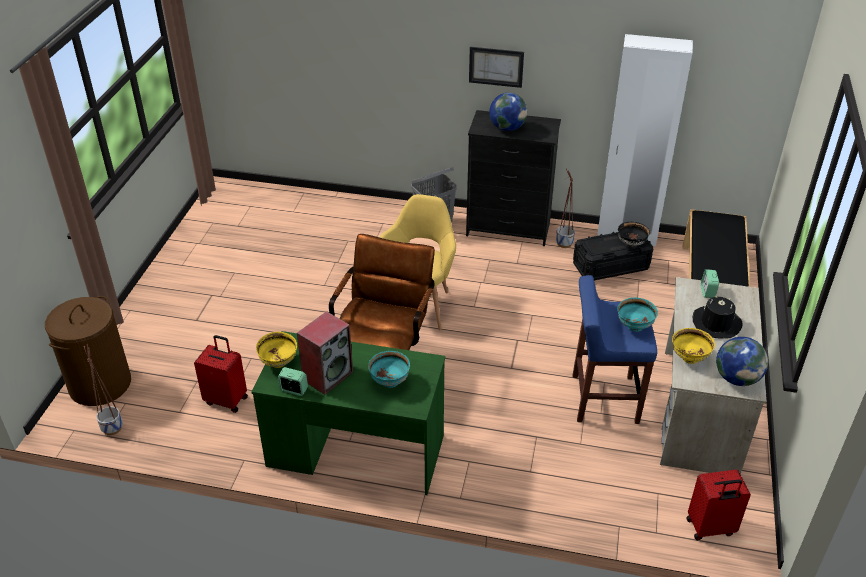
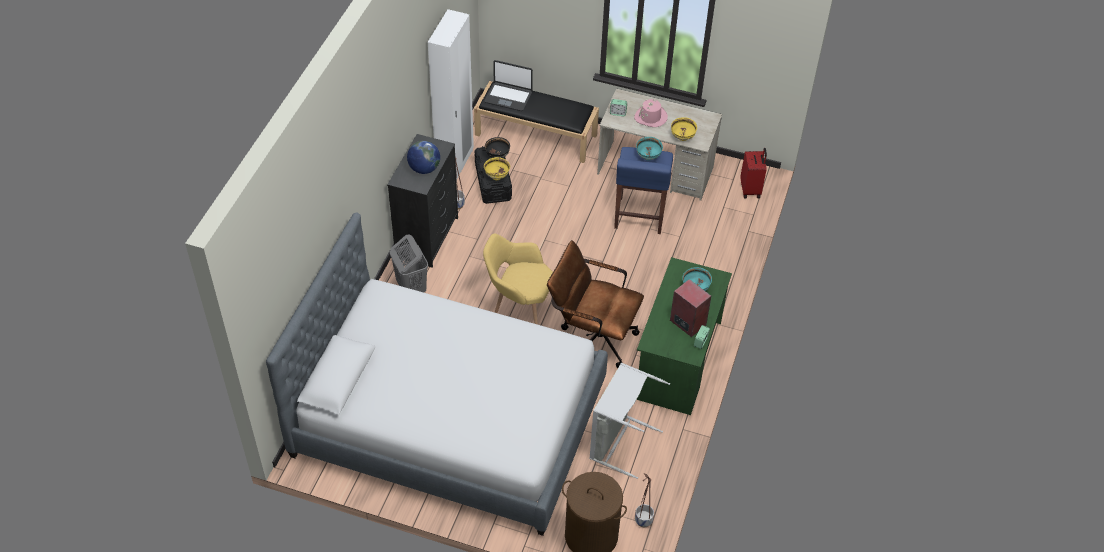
camera: 85 degrees left, 10 degrees up
red suitcase [194,335,248,413] -> grey laundry basket [589,363,670,479]
yellow bowl [256,332,297,368] -> yellow bowl moved to [484,157,510,180]
picture [469,47,524,88] -> none
black hat [693,295,743,339] -> pink hat [634,99,668,127]
globe [716,337,768,386] -> none
none -> bed [266,212,608,536]
none -> laptop [485,60,533,111]

